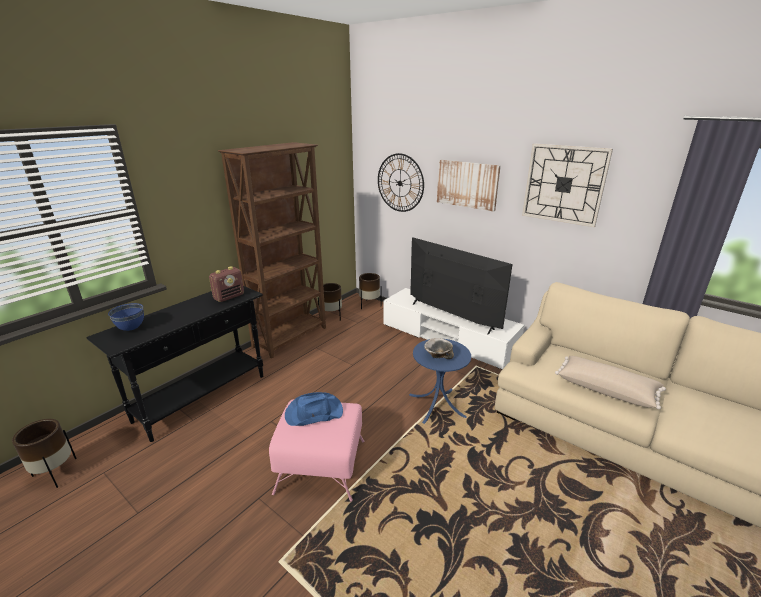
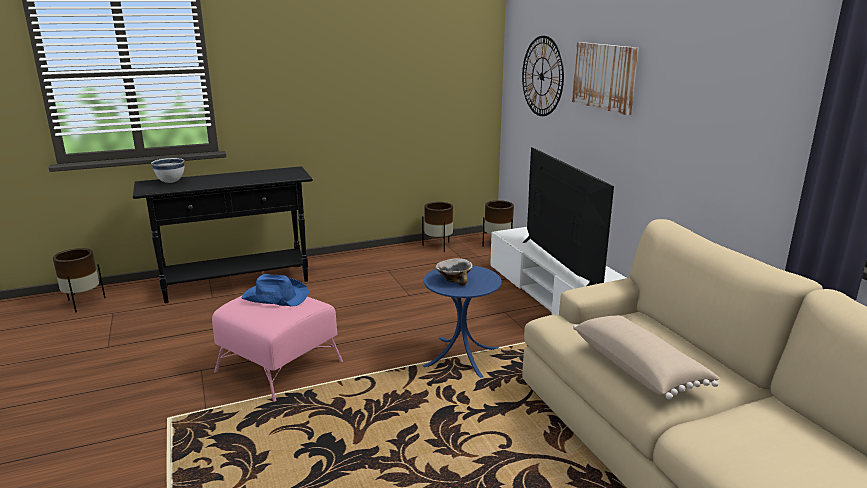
camera: 30 degrees right, 5 degrees down
blue bowl [108,303,144,331] -> white bowl [151,158,184,183]
radio [209,266,244,302] -> none
brown bookcase [218,142,326,358] -> none
wall clock [522,144,613,227] -> none

